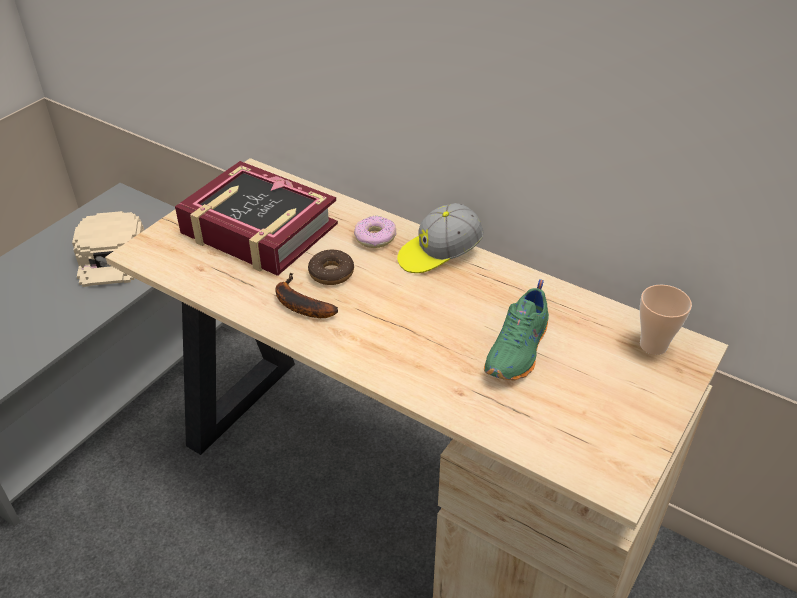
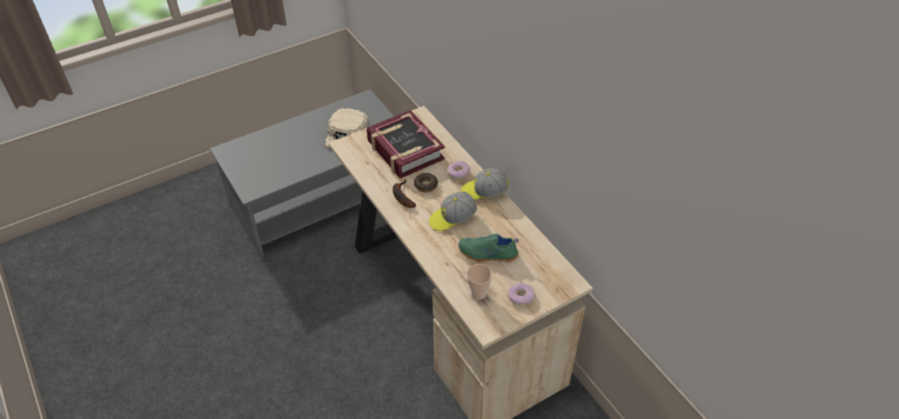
camera: 25 degrees right, 5 degrees up
green shoe [484,279,549,381] -> green shoe turned 45 degrees clockwise [458,234,519,262]
cup [640,285,692,355] -> cup moved to [467,264,493,300]
none -> cap [429,191,477,231]
none -> donut [508,283,535,306]

